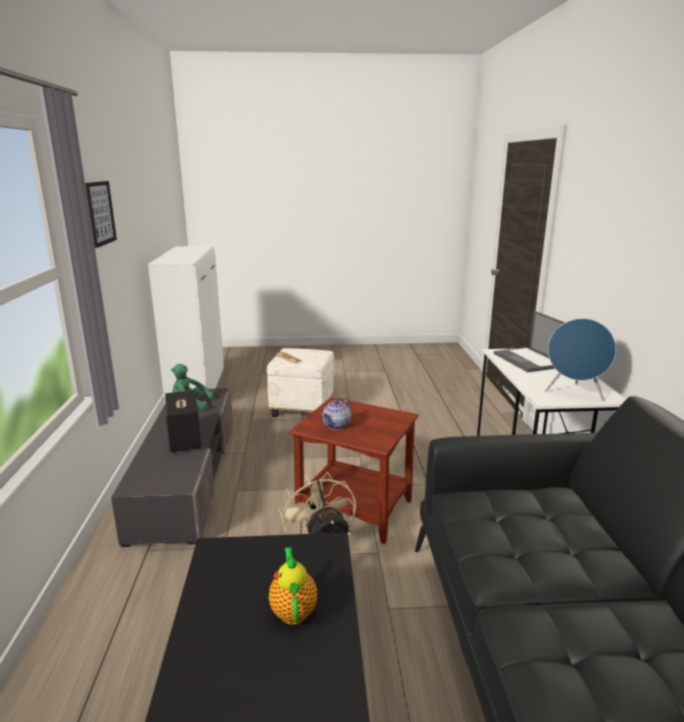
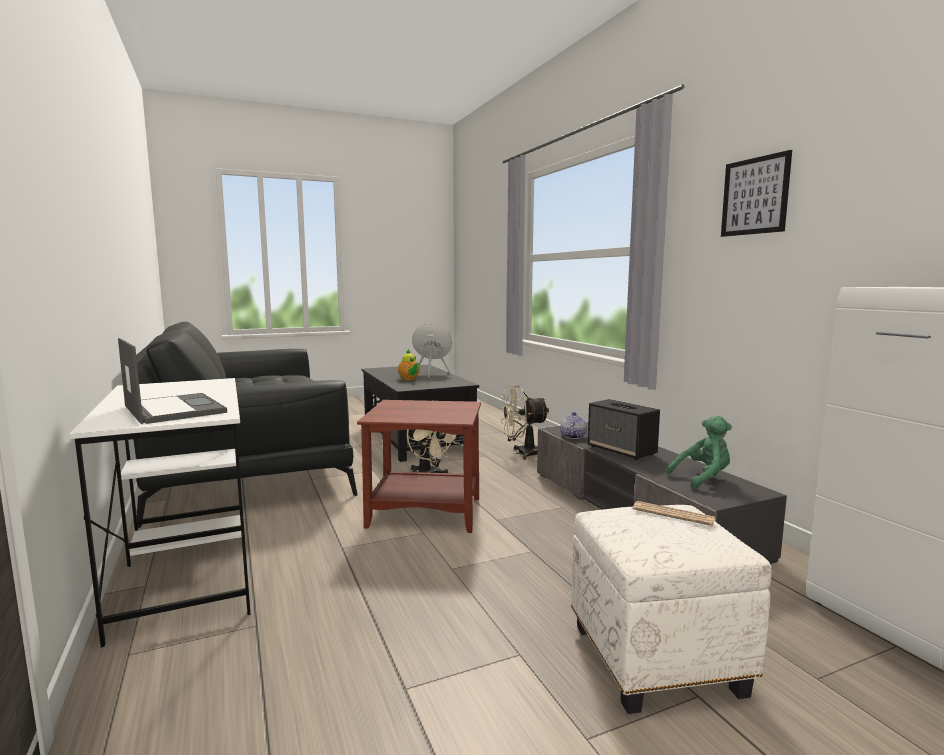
camera: 160 degrees right, 10 degrees down
teapot [322,399,351,430] -> teapot moved to [560,412,587,439]
blue speaker [545,318,616,401] -> blue speaker moved to [412,324,452,378]
none -> beige fan [500,385,549,460]

